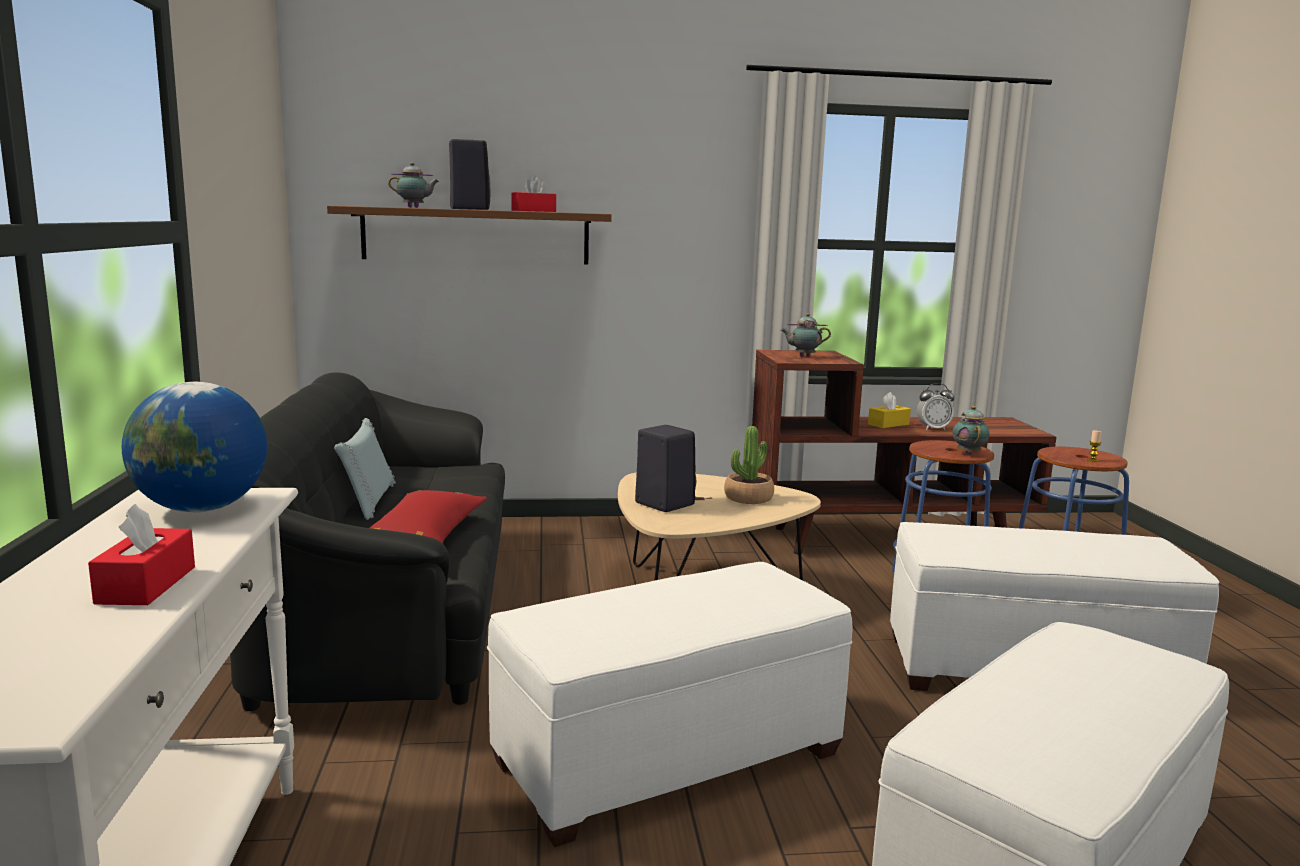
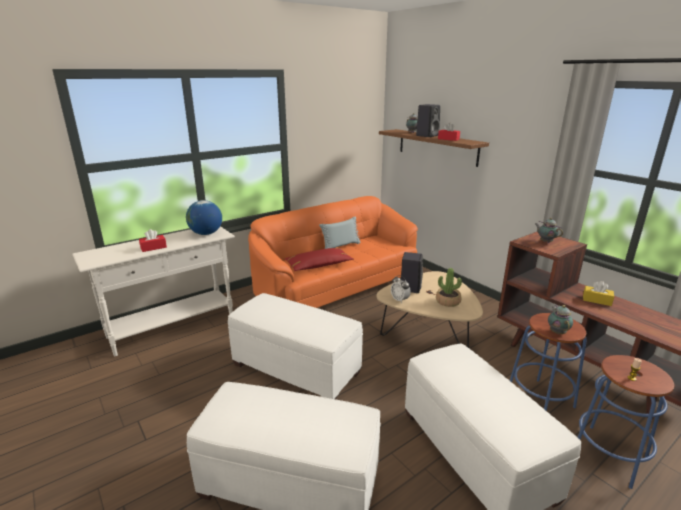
camera: 60 degrees right, 10 degrees up
black sofa [230,372,505,711] -> orange sofa [248,196,418,308]
alarm clock [917,383,954,430] -> alarm clock moved to [391,275,411,303]
teapot [952,406,989,455] -> teapot turned 60 degrees counterclockwise [548,305,573,335]

